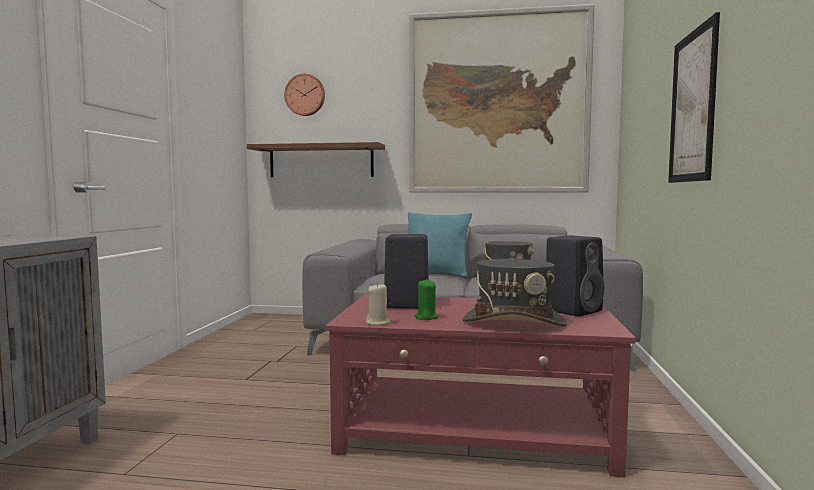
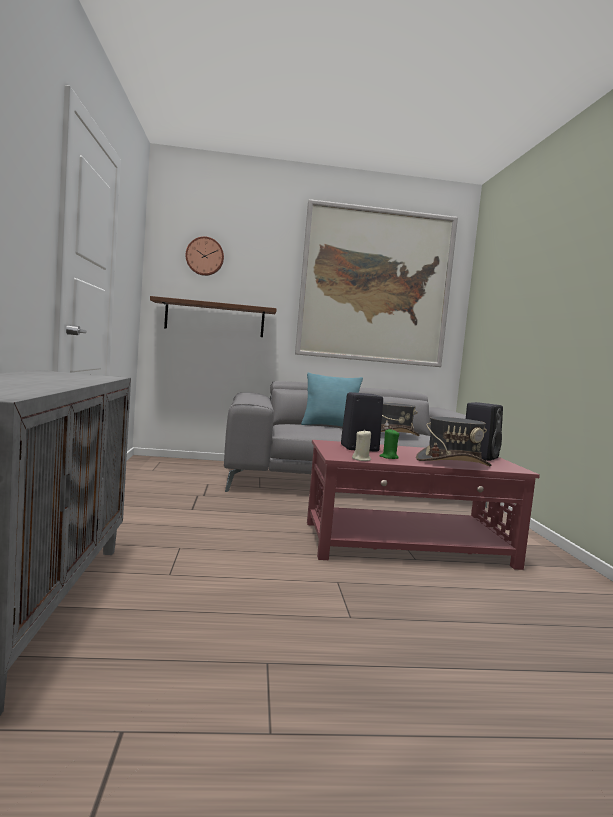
camera: 15 degrees left, 0 degrees up
picture [668,12,720,183] -> none

